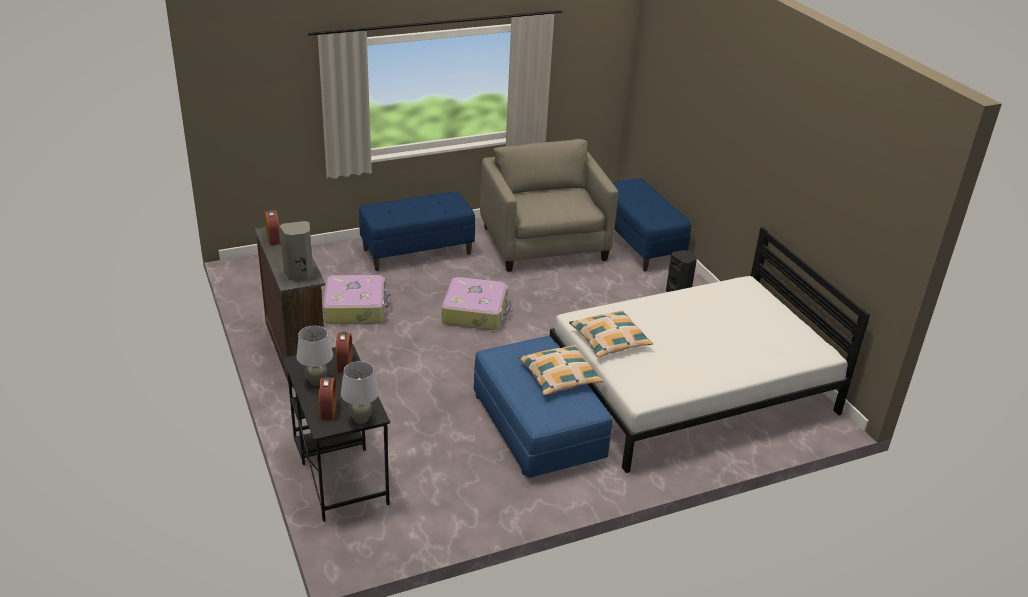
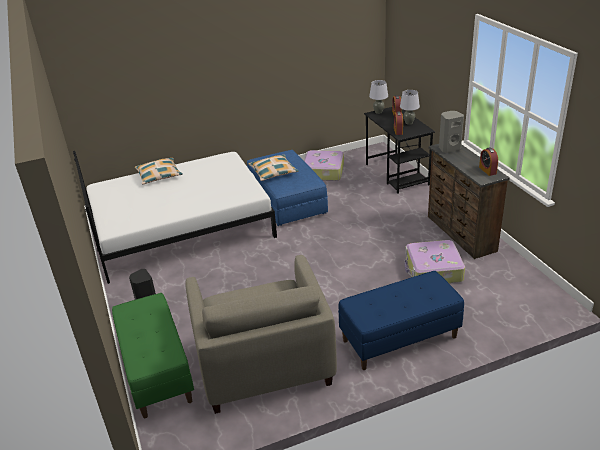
camera: 175 degrees left, 0 degrees up
suitcase [442,277,511,330] -> suitcase moved to [304,150,344,181]
pillow [569,310,653,357] -> pillow moved to [135,158,183,185]
blue bench [612,178,691,272] -> green bench [112,293,194,418]

